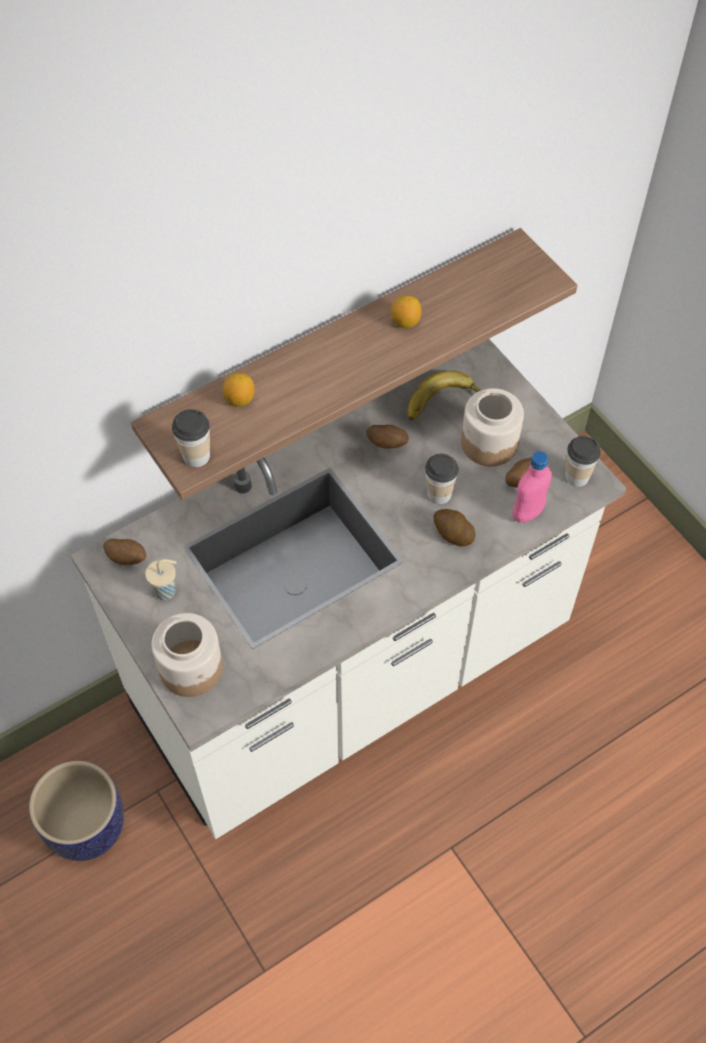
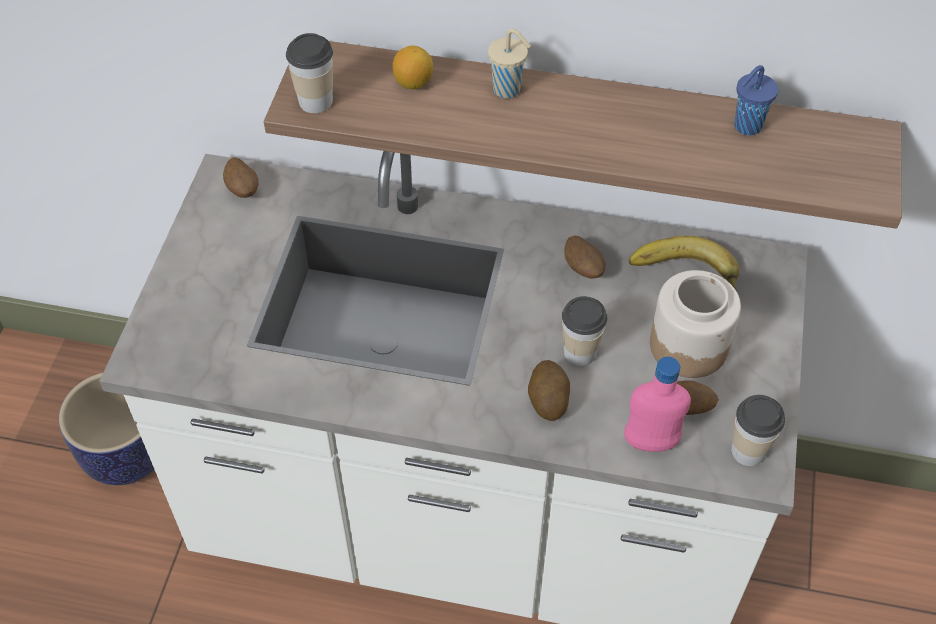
camera: 45 degrees right, 5 degrees down
beige cup [145,559,177,600] -> beige cup moved to [488,28,531,99]
jar [151,613,223,697] -> none
lemon [391,295,421,328] -> none
none -> blue cup [734,65,778,135]

